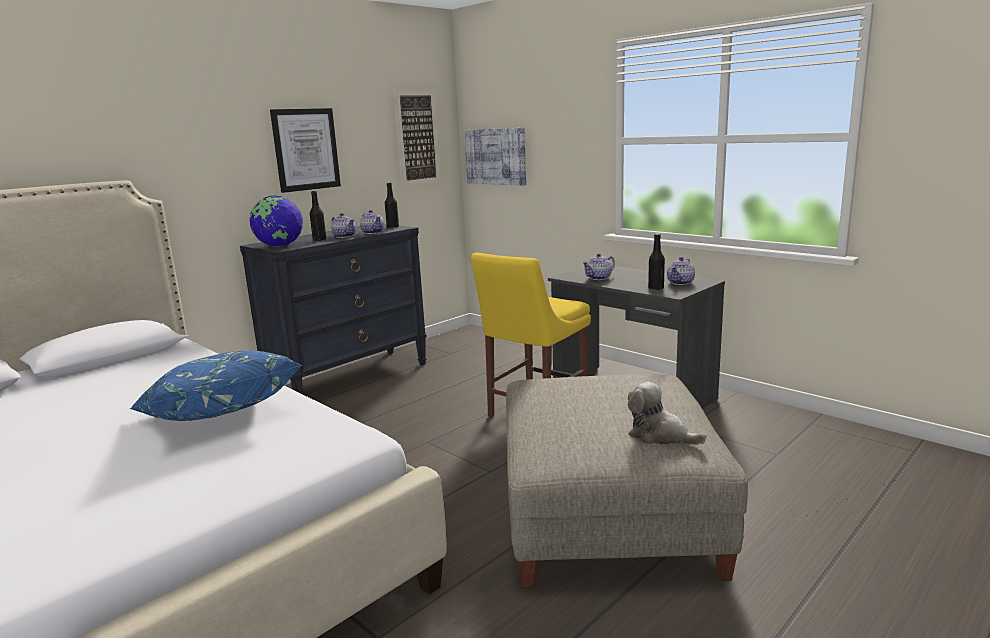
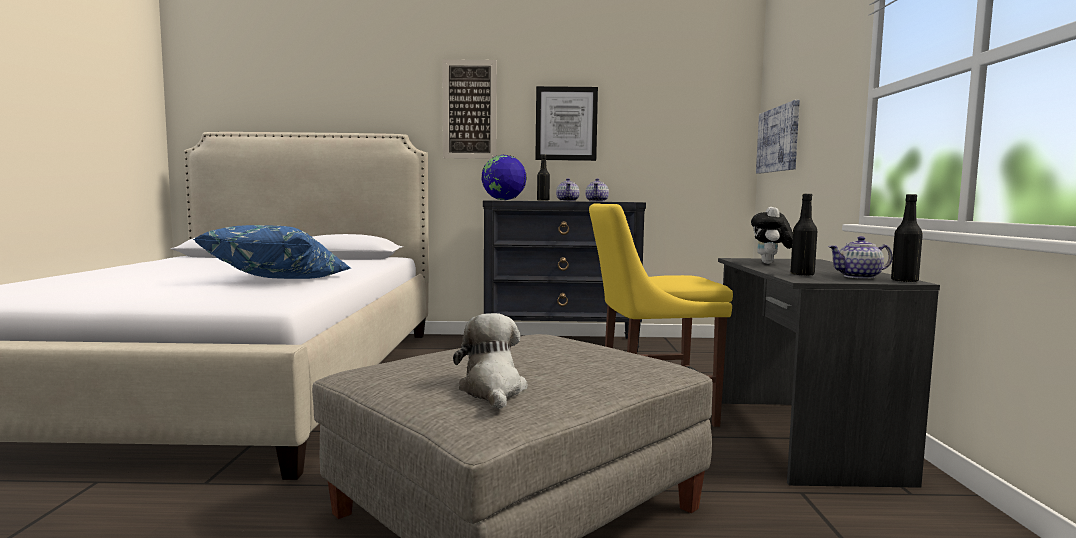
camera: 45 degrees right, 10 degrees down
black bottle [385,182,399,228] -> black bottle moved to [891,194,923,282]
picture [393,90,441,187] -> picture moved to [442,59,497,159]
teapot [582,253,615,280] -> plush toy [751,207,793,264]

